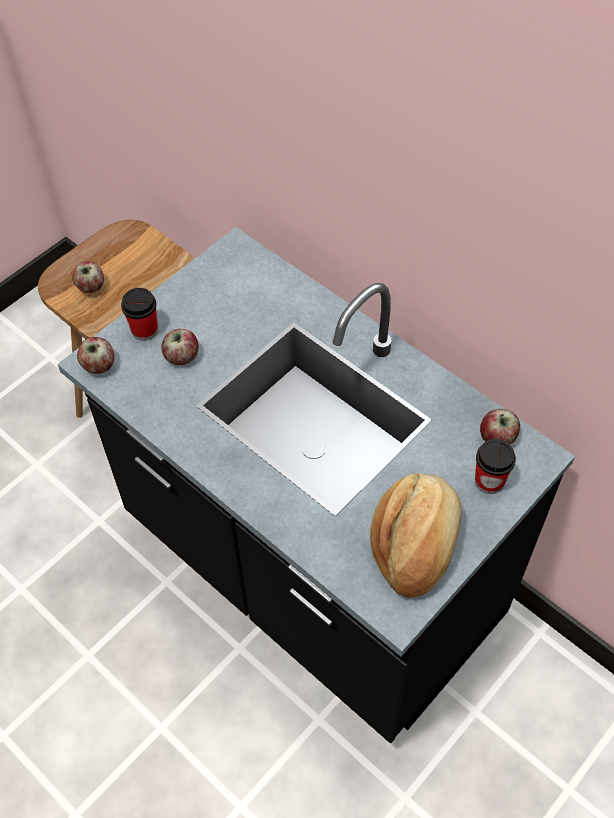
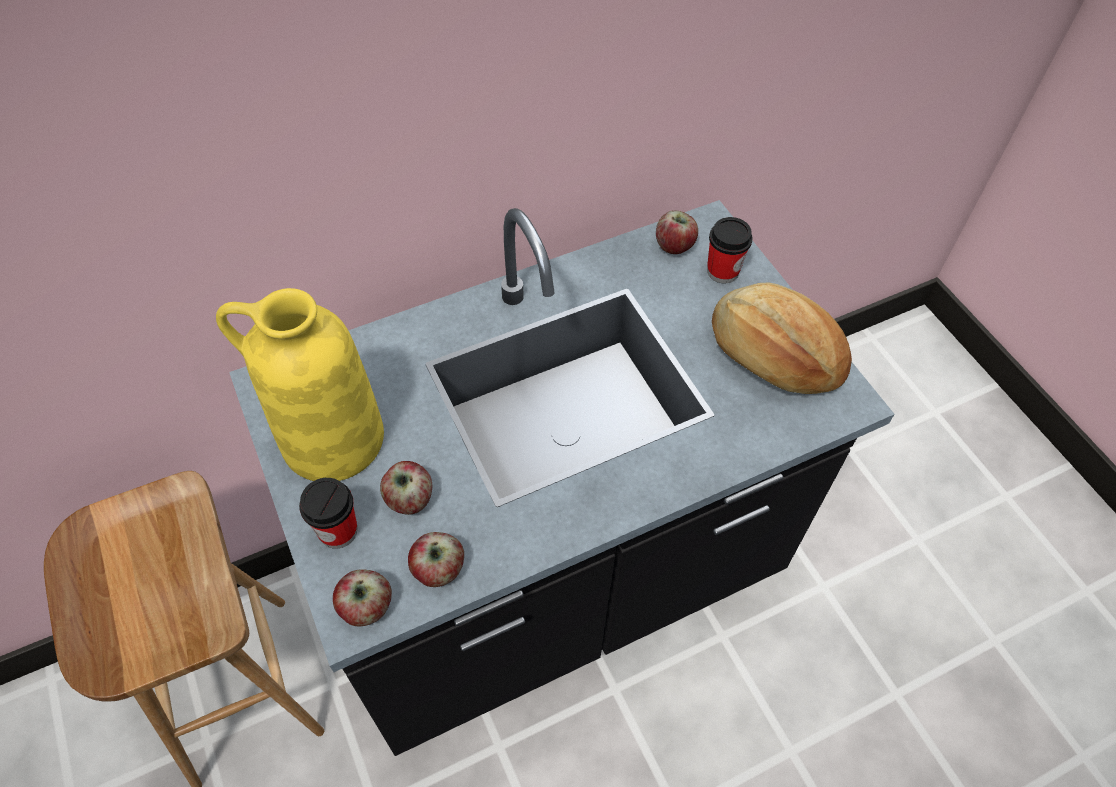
camera: 70 degrees left, 0 degrees up
apple [72,261,104,293] -> apple moved to [408,532,464,587]
none -> yellow vase [216,288,384,481]

